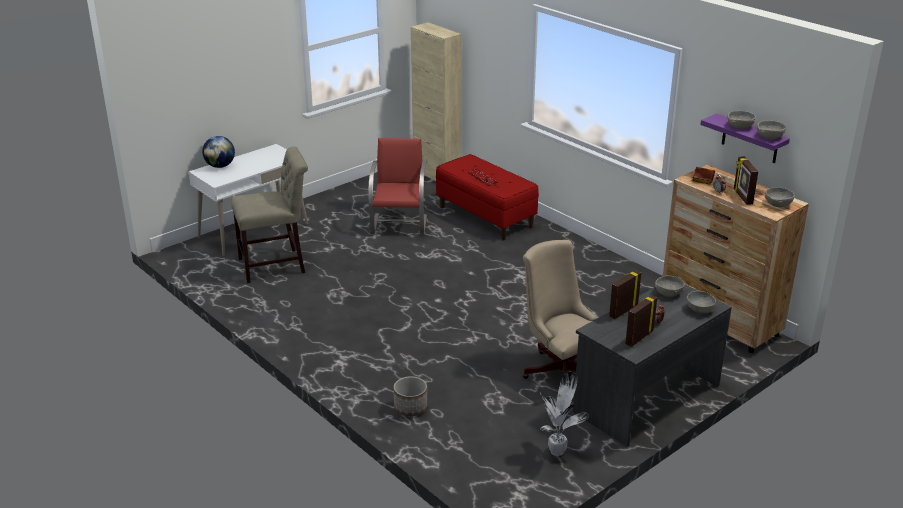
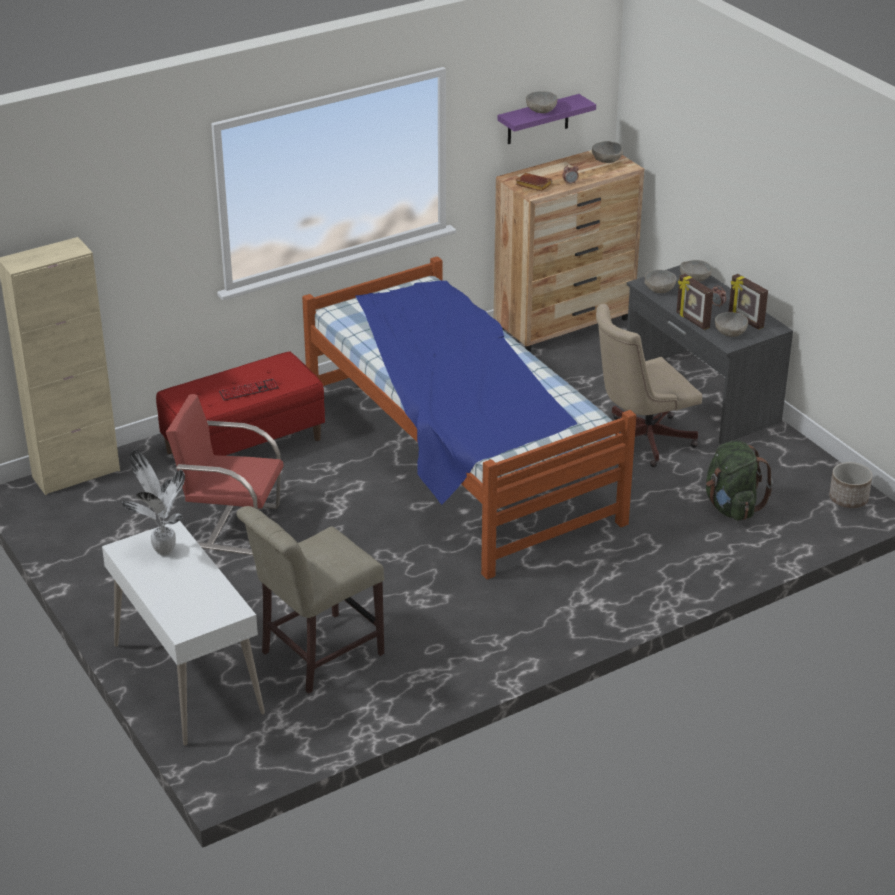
camera: 80 degrees left, 5 degrees up
globe [202,136,235,168] -> none
beige chair [231,146,308,283] -> beige chair turned 120 degrees counterclockwise [236,506,384,694]
planter [394,376,427,416] -> planter moved to [829,462,872,508]
potted plant [540,371,589,456] -> potted plant moved to [122,450,185,556]
picture frame [734,156,758,205] -> none
grey bowl [757,120,786,139] -> grey bowl moved to [715,312,748,337]
none -> bed [302,256,636,580]
none -> green backpack [706,441,773,521]

